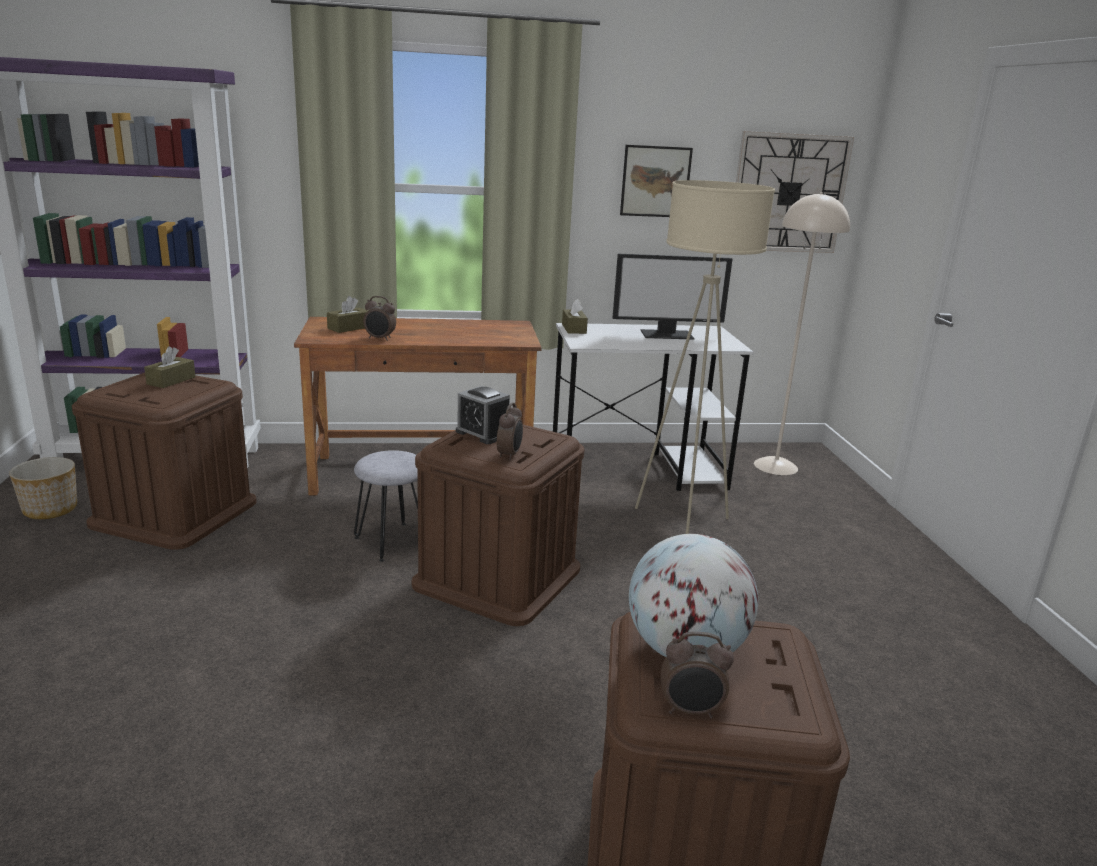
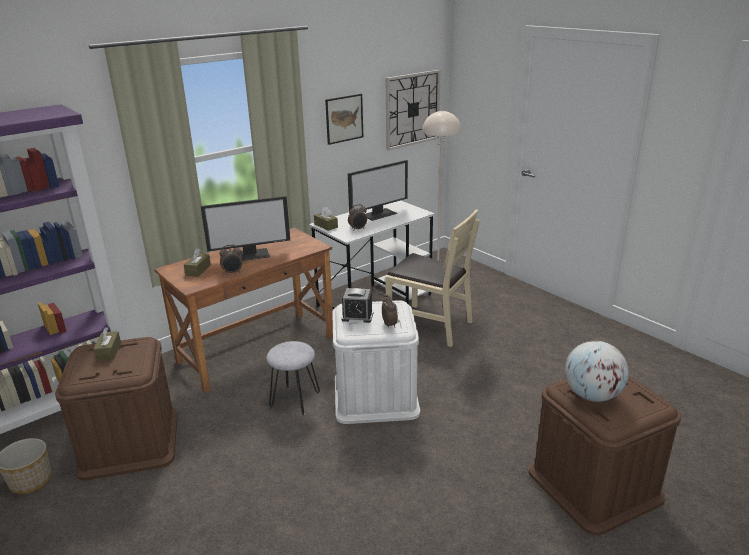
camera: 30 degrees left, 5 degrees up
brown storage box [412,425,584,626] -> white storage box [332,300,420,424]
beige floor lamp [635,180,775,534] -> beige chair [385,209,479,347]
alarm clock [661,631,734,718] -> alarm clock moved to [348,204,367,231]
none -> monitor [201,196,290,261]

